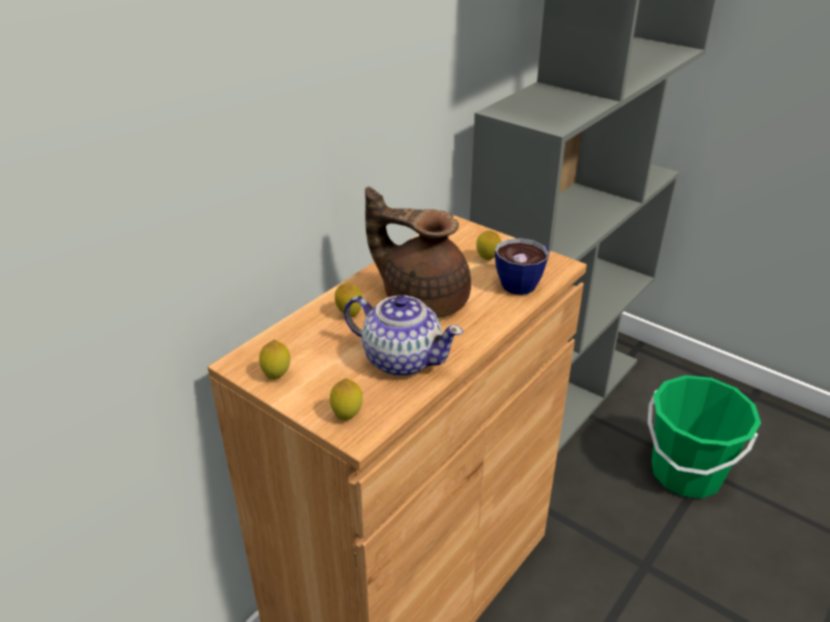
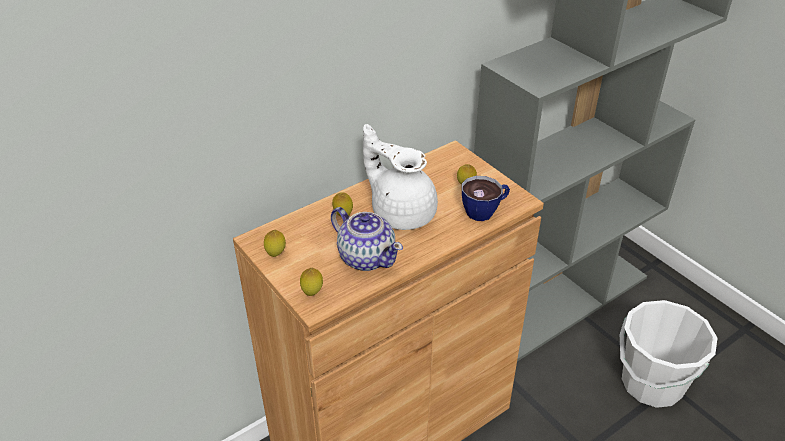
camera: 15 degrees right, 5 degrees up
brown teapot [365,186,471,318] -> white teapot [363,124,438,230]
green bucket [648,375,761,498] -> white bucket [620,300,718,408]

